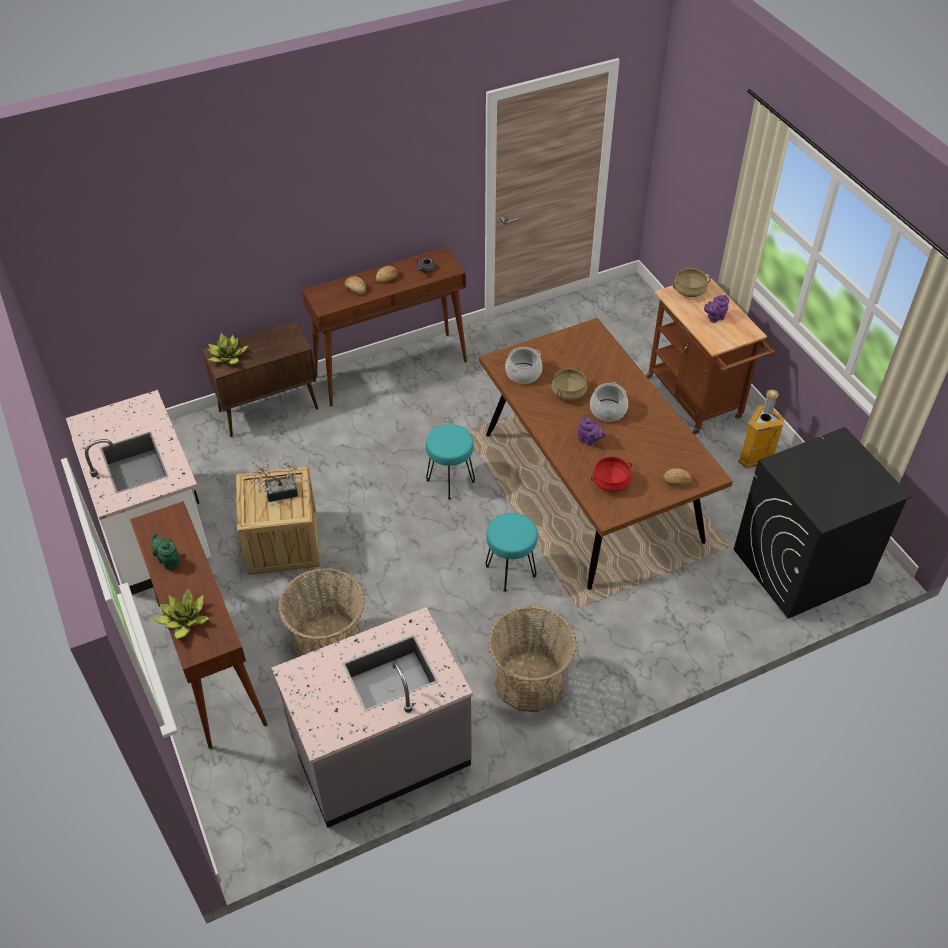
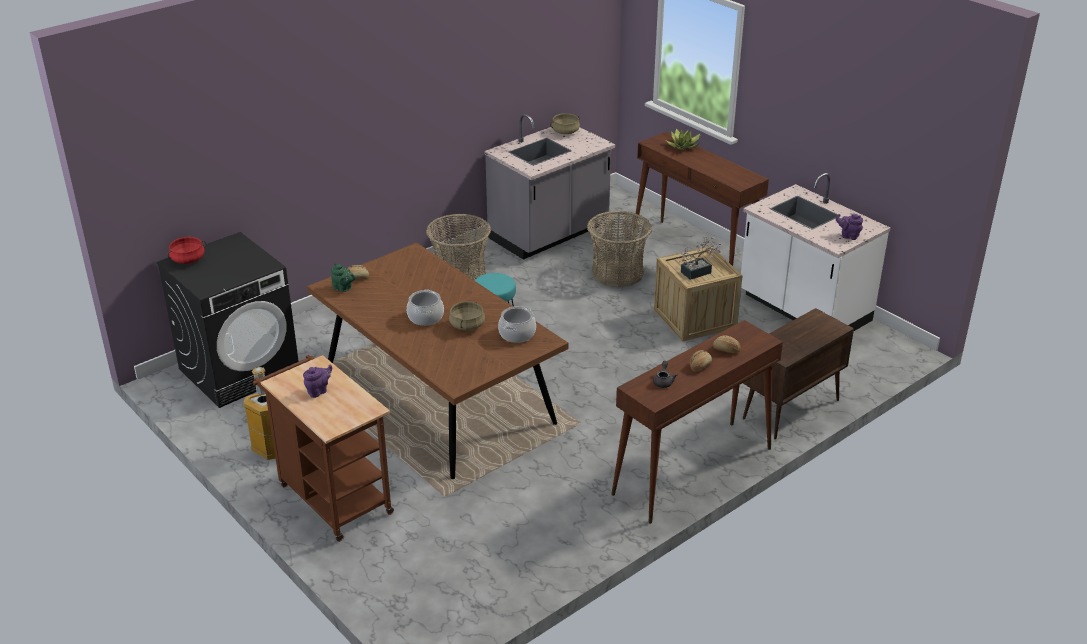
camera: 165 degrees right, 15 degrees down
green teapot [151,533,180,569] -> green teapot moved to [331,264,356,292]
potted plant [208,333,248,365] -> none
turquoise stool [426,424,475,500] -> none
purple teapot [578,417,606,446] -> purple teapot moved to [836,214,863,240]
red cooking pot [591,457,632,492] -> red cooking pot moved to [167,237,206,264]
beige cooking pot [673,268,711,297] -> beige cooking pot moved to [550,113,580,134]

